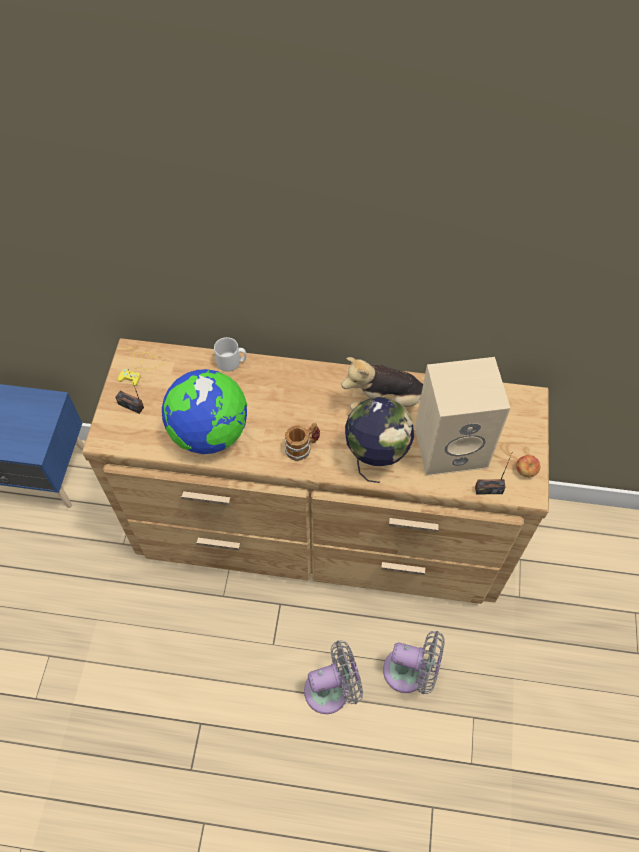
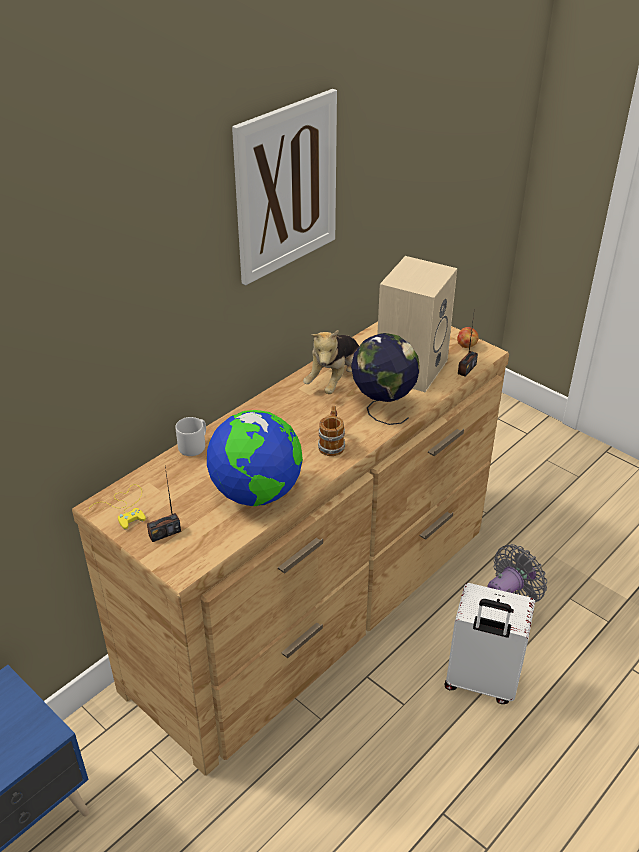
camera: 55 degrees left, 20 degrees down
grey fan [304,640,363,714] -> white suitcase [444,583,535,704]
none -> picture [232,89,337,285]

